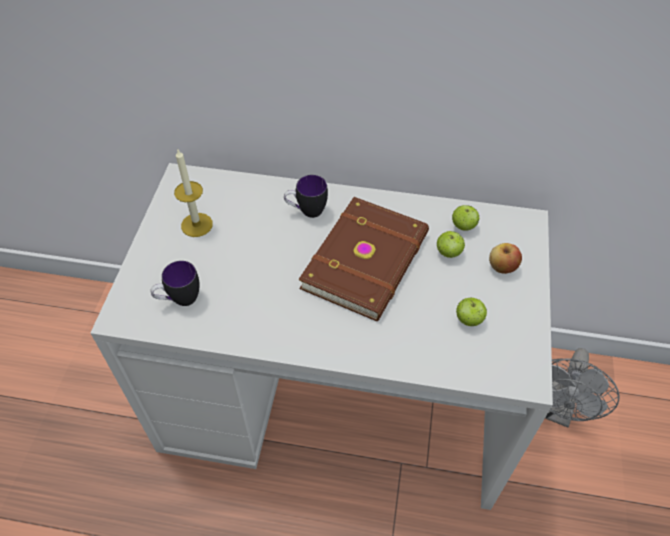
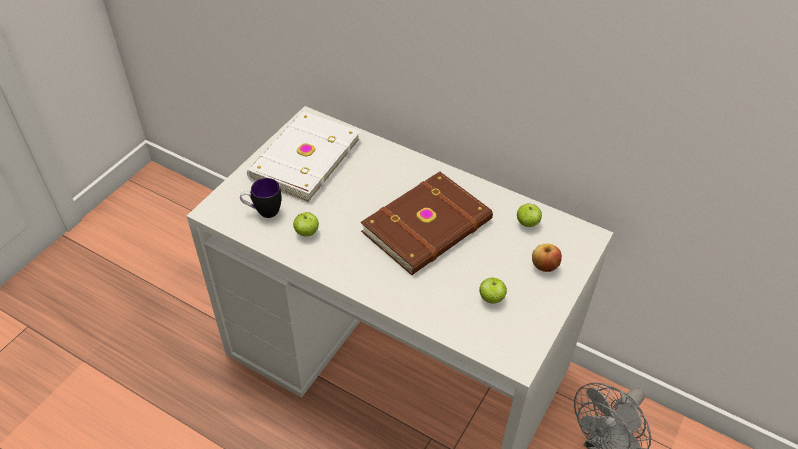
camera: 20 degrees right, 5 degrees down
candle [174,148,213,237] -> white book [247,111,361,203]
mug [284,175,328,218] -> none
apple [437,231,465,258] -> apple moved to [293,212,319,236]

